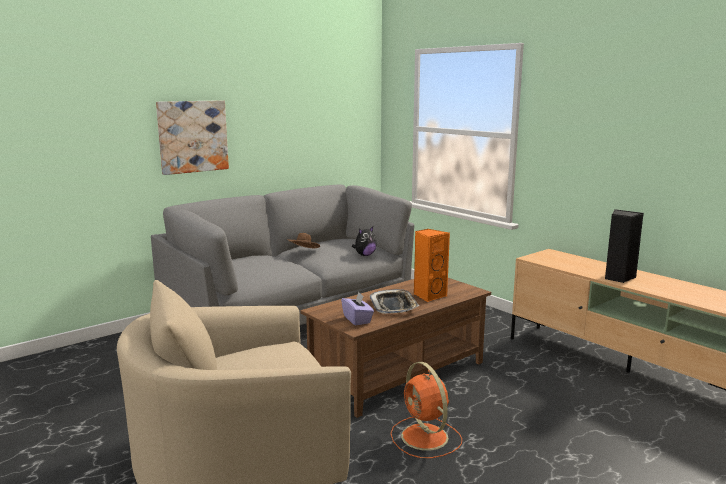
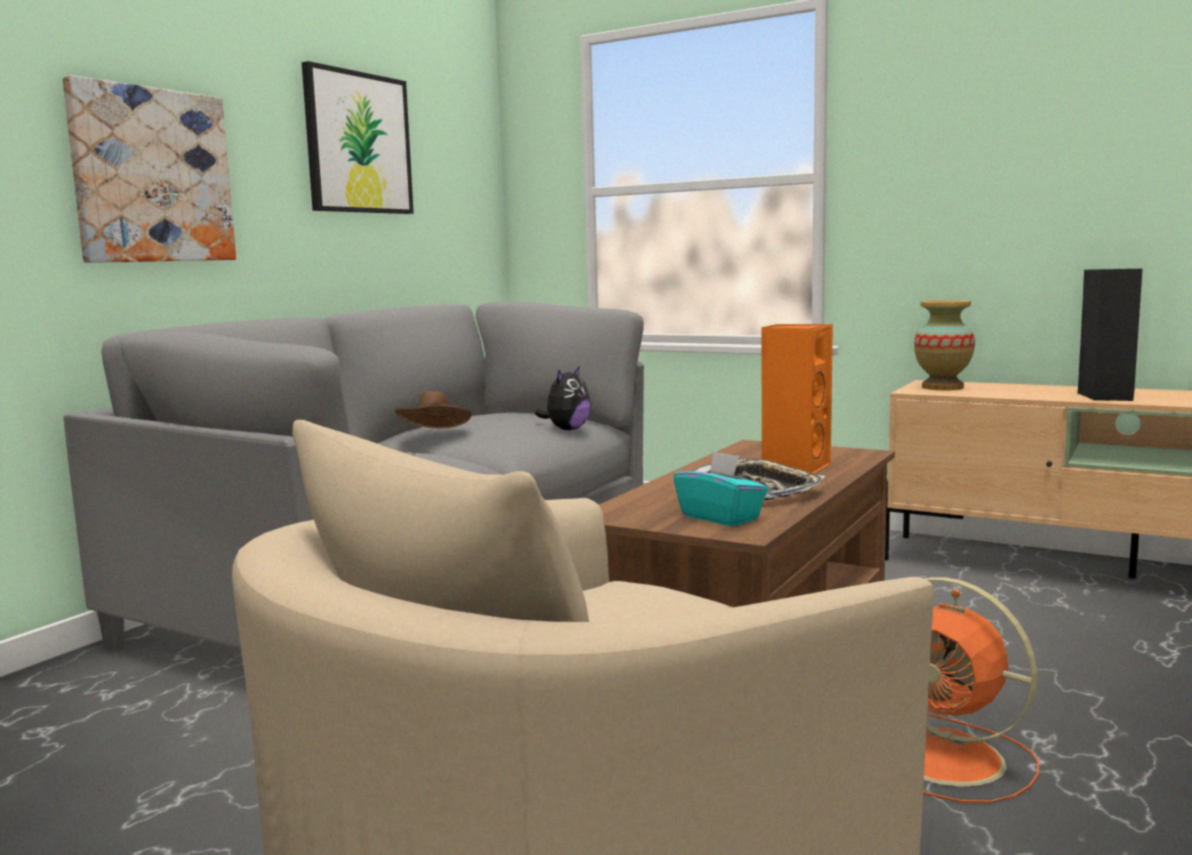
camera: 20 degrees left, 5 degrees down
purple tissue box [341,292,374,326] -> turquoise tissue box [673,451,768,526]
none -> picture [302,61,414,214]
none -> vase [914,300,975,390]

